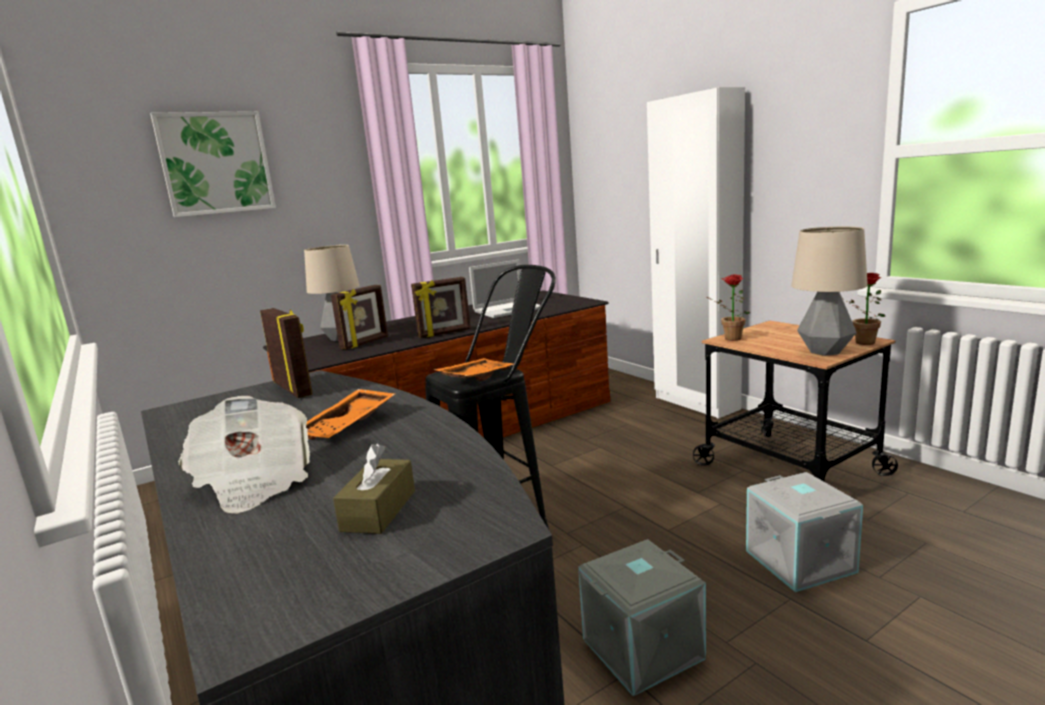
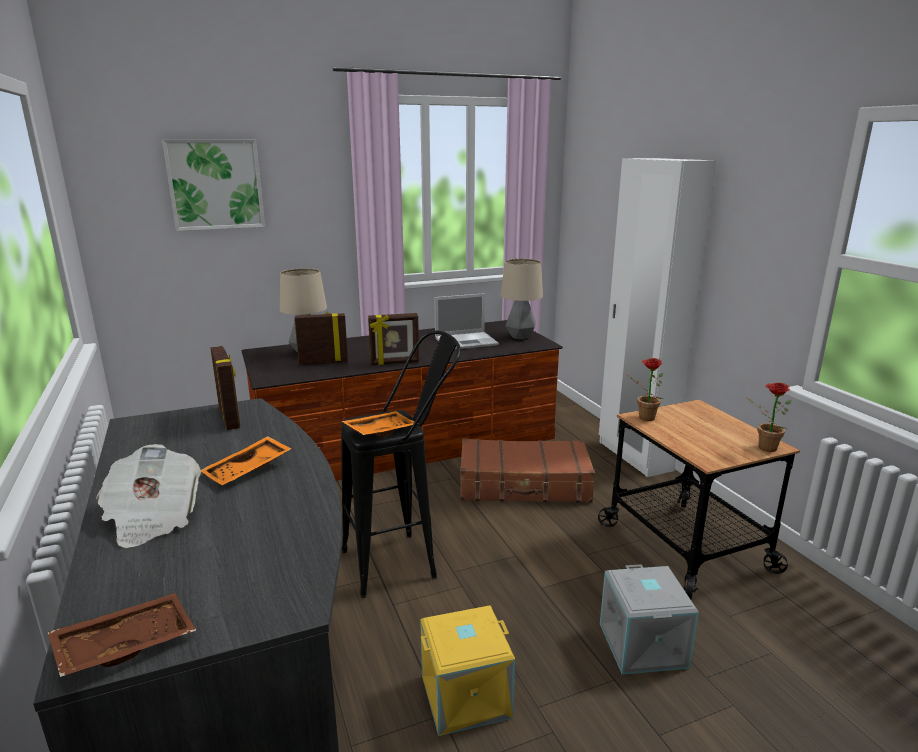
camera: 10 degrees right, 5 degrees up
picture frame [331,285,388,349] -> picture frame turned 150 degrees counterclockwise [294,312,348,365]
brown tissue box [333,444,415,534] -> none
grey storage box [578,539,706,696] -> yellow storage box [420,606,515,736]
table lamp [791,226,868,356] -> table lamp moved to [500,259,543,339]
none -> brown tray [48,593,196,677]
none -> brown suitcase [460,439,595,503]

